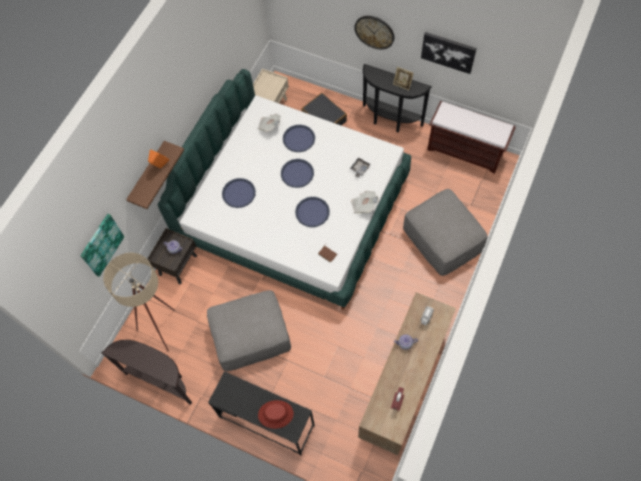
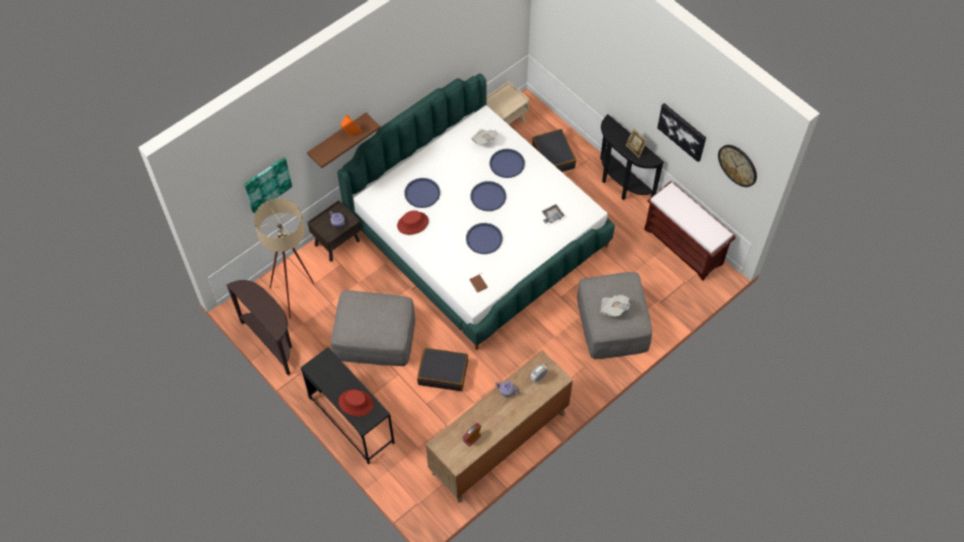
camera: 20 degrees right, 5 degrees down
newspaper [351,191,379,214] -> newspaper moved to [600,295,630,317]
wall clock [354,16,394,49] -> wall clock moved to [718,145,757,187]
none -> red hat [397,210,429,235]
none -> black suitcase [417,348,468,391]

